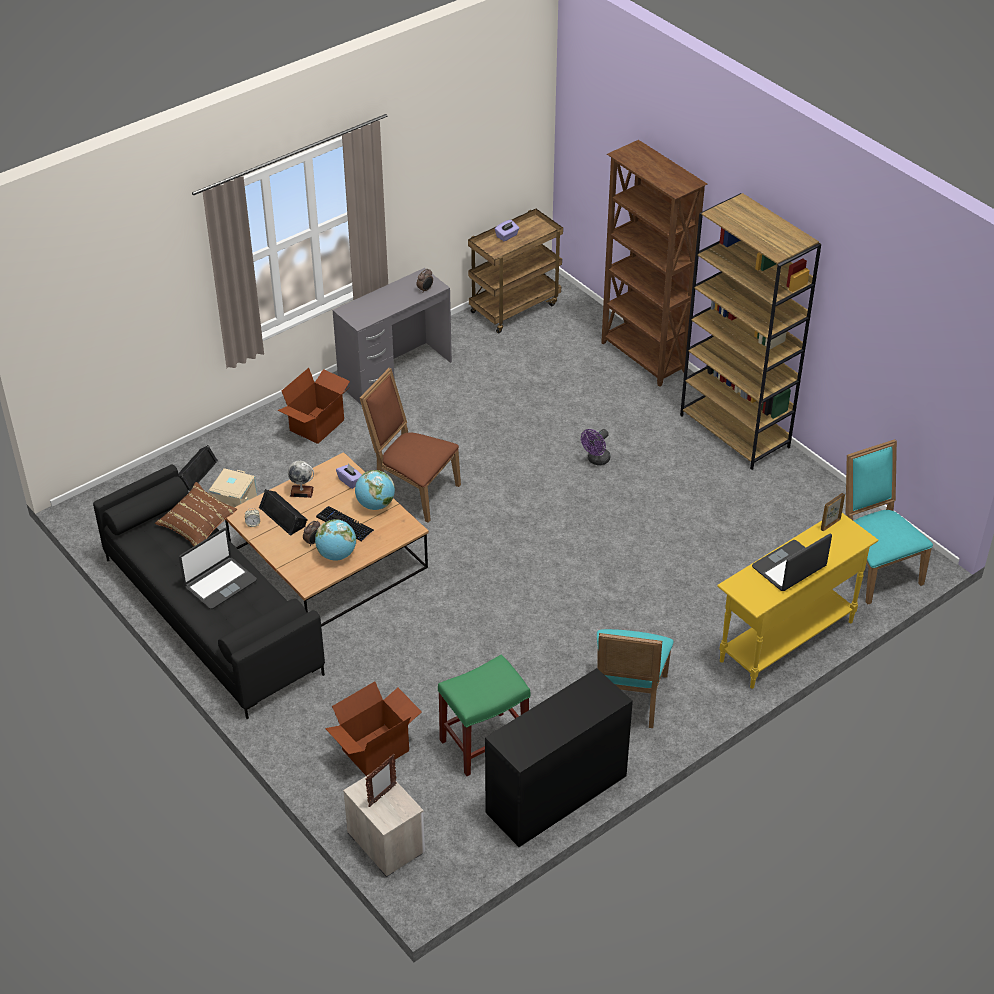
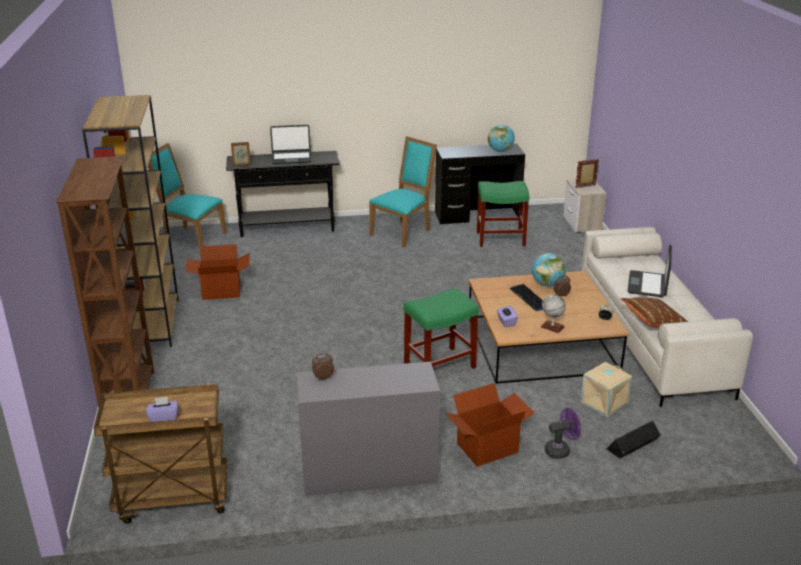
camera: 150 degrees left, 15 degrees down
black sofa [93,464,325,719] -> white sofa [581,227,753,407]
laptop [179,528,257,609] -> laptop turned 60 degrees counterclockwise [628,245,672,297]
black speaker [259,489,308,536] -> none
cardboard box [325,681,422,776] -> cardboard box moved to [185,244,250,300]
globe [355,470,395,510] -> globe moved to [488,124,515,152]
brown chair [360,368,461,523] -> green stool [403,288,479,369]
purple fan [581,429,610,465] -> purple fan moved to [545,408,581,459]
yellow console table [717,513,878,689] -> black console table [226,151,340,237]
turquoise chair [846,439,933,604] -> turquoise chair turned 105 degrees clockwise [148,143,227,248]

